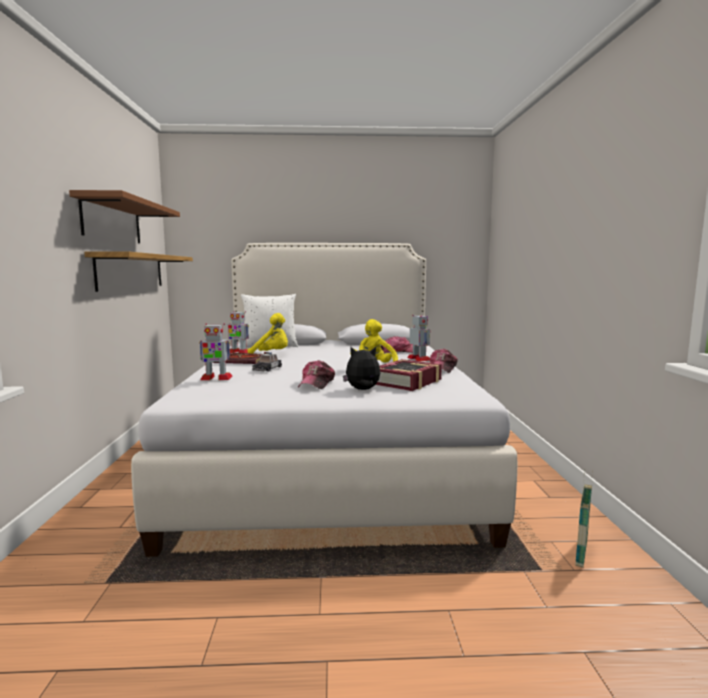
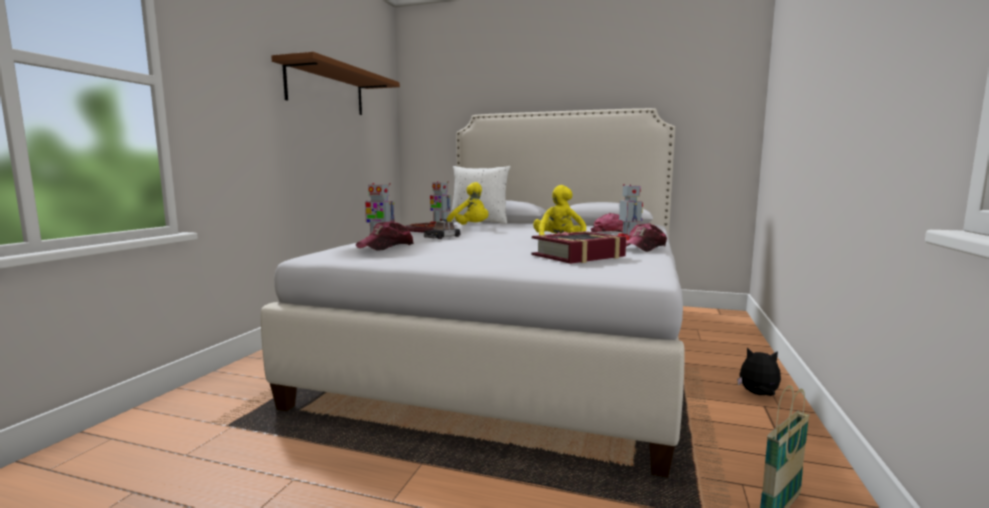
camera: 20 degrees right, 0 degrees up
shelf [84,251,193,292] -> none
cap [298,360,335,389] -> cap moved to [356,221,414,251]
plush toy [343,346,380,390] -> plush toy moved to [737,348,781,396]

